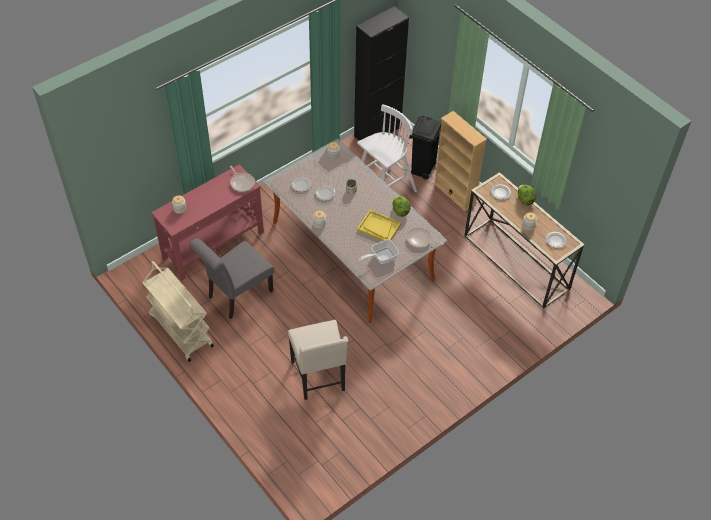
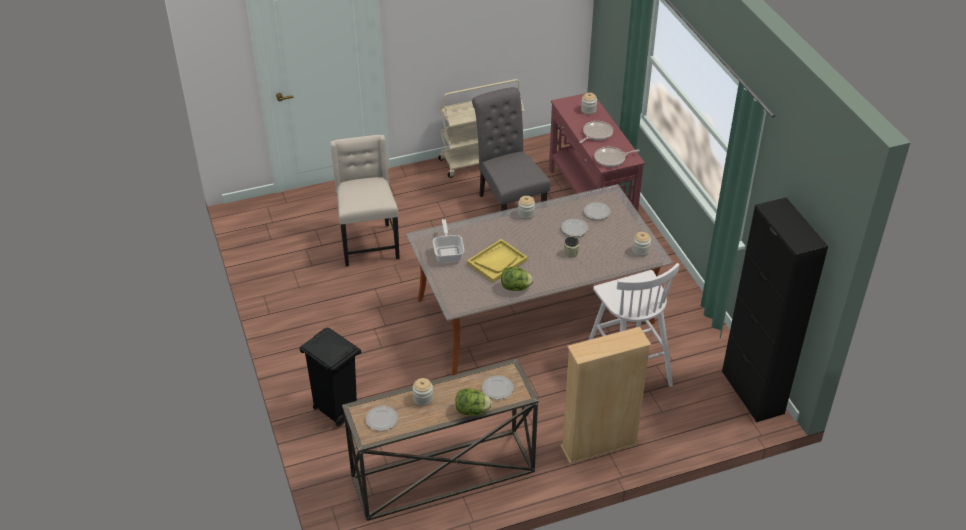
camera: 110 degrees right, 10 degrees down
beige chair [288,320,348,400] -> beige chair turned 75 degrees clockwise [330,135,400,266]
frying pan [407,228,444,248] -> frying pan moved to [579,121,613,143]
black trash can [409,116,442,180] -> black trash can moved to [299,327,361,427]

